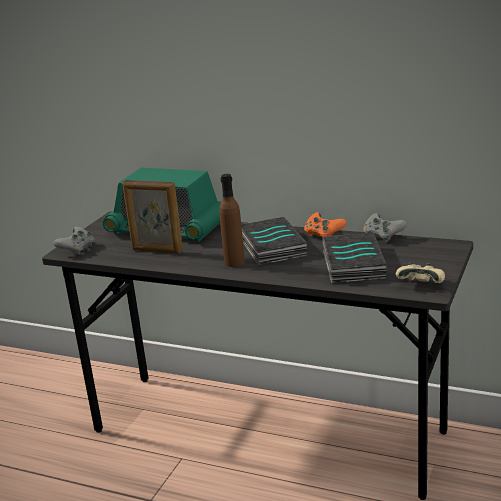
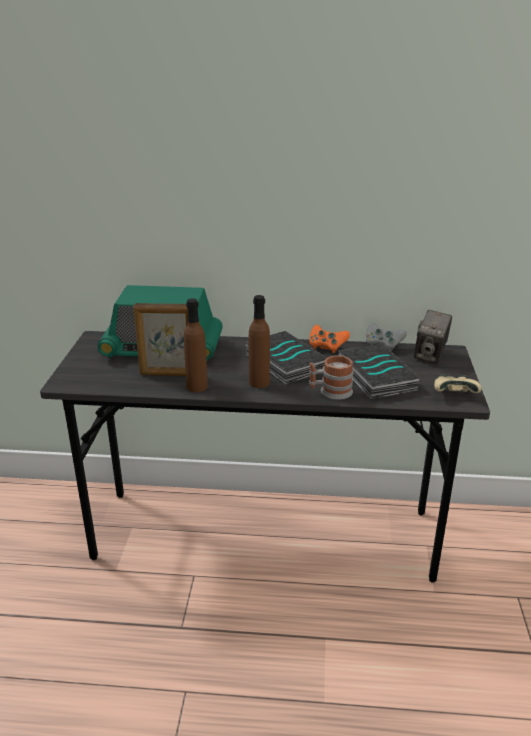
camera: 20 degrees left, 5 degrees up
grey game controller [53,227,94,255] -> none
none -> brown bottle [184,298,208,392]
none -> mug [309,356,354,400]
none -> camera [414,310,452,364]

